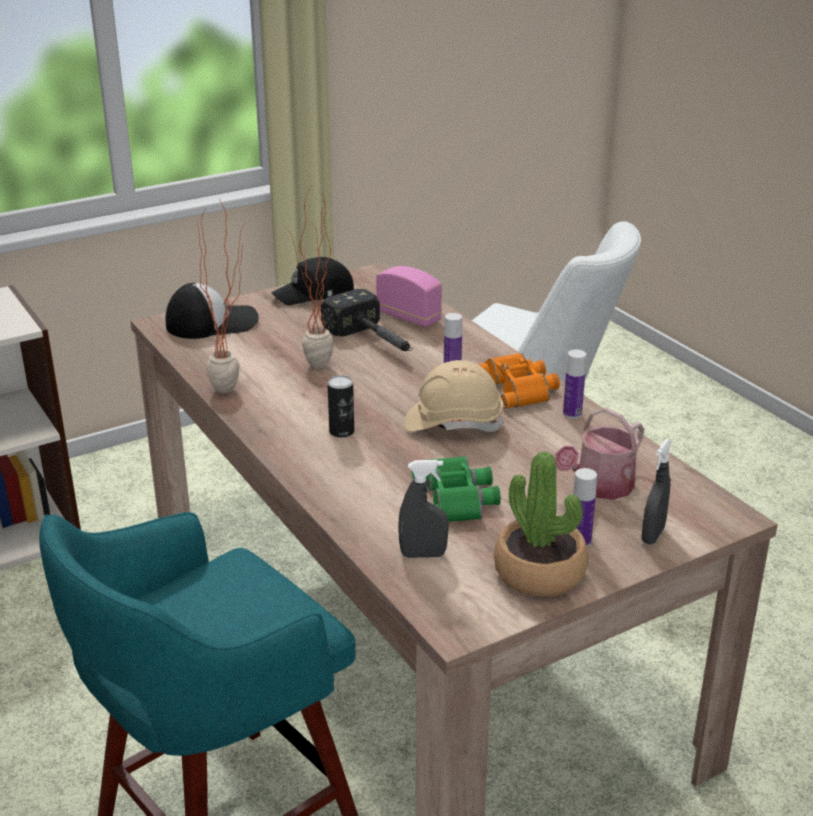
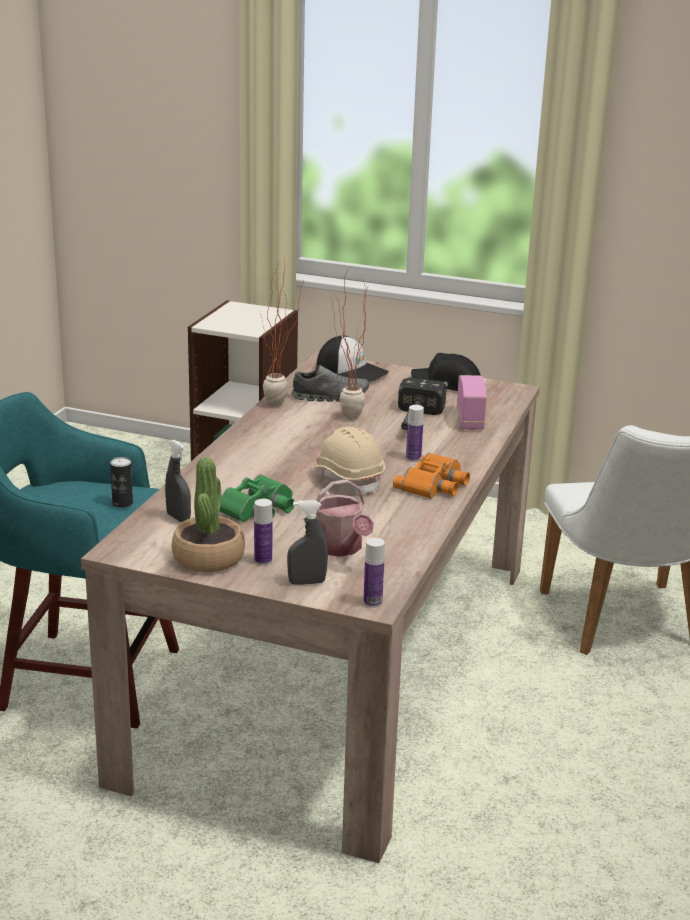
camera: 50 degrees right, 5 degrees down
can [327,375,354,438] -> can moved to [110,457,133,508]
watering can [555,408,644,500] -> watering can turned 120 degrees counterclockwise [316,479,374,557]
bottle [563,349,586,419] -> bottle moved to [363,538,385,607]
none -> grey shoe [292,365,369,402]

